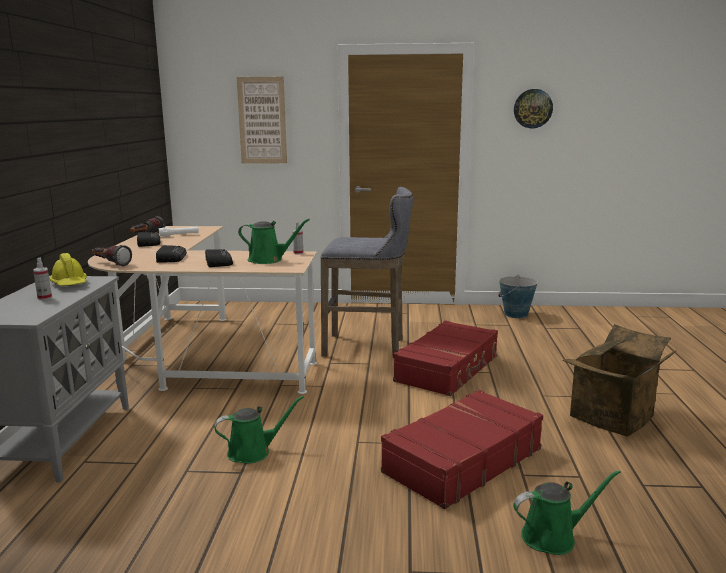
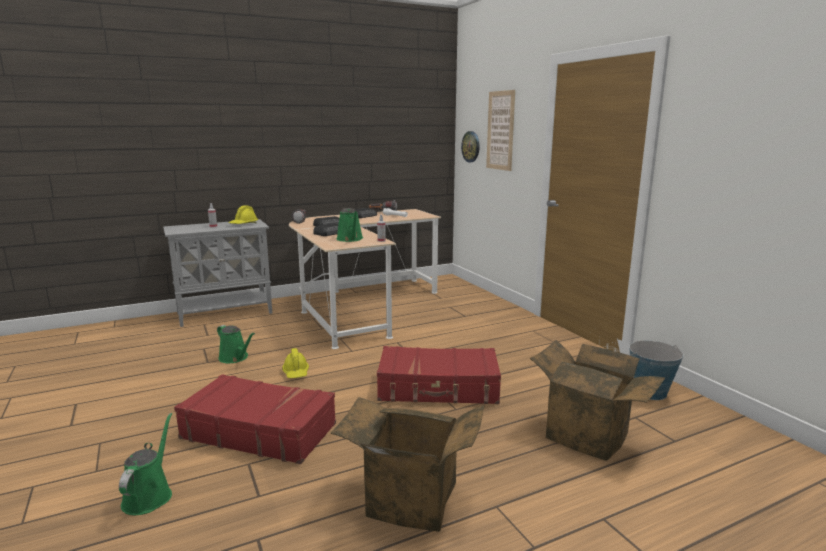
camera: 60 degrees right, 0 degrees up
grey stool [320,187,414,357] -> none
green watering can [513,470,621,555] -> green watering can turned 135 degrees counterclockwise [119,413,172,515]
wall clock [514,89,553,128] -> wall clock moved to [461,131,480,163]
none -> yellow hard hat [282,348,309,378]
none -> cardboard box [530,340,665,461]

